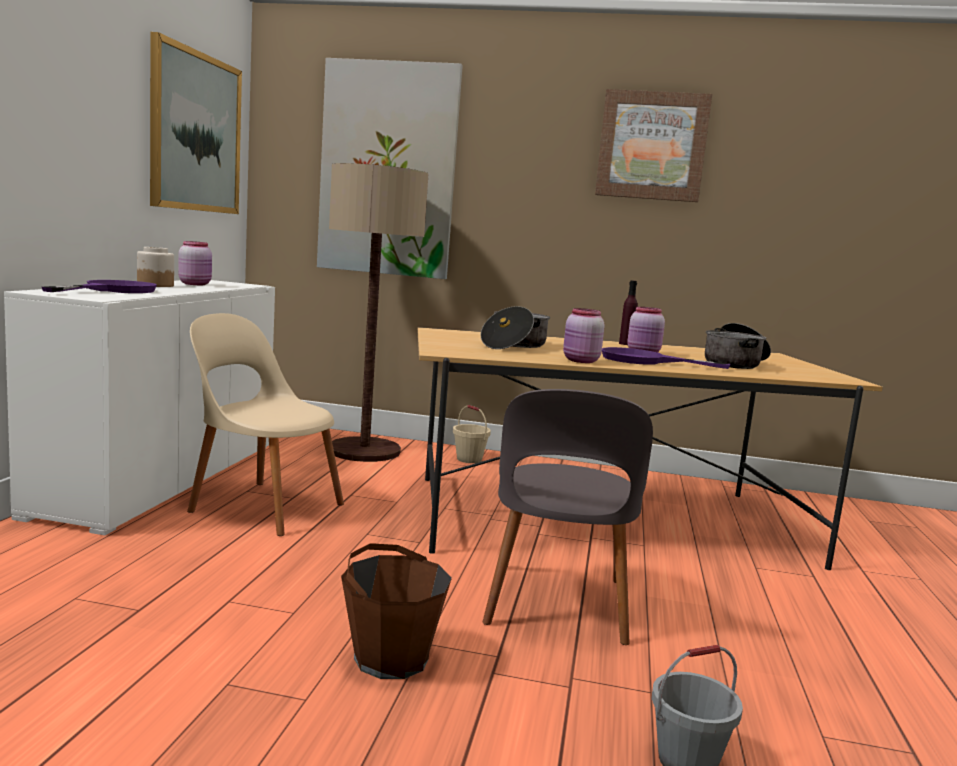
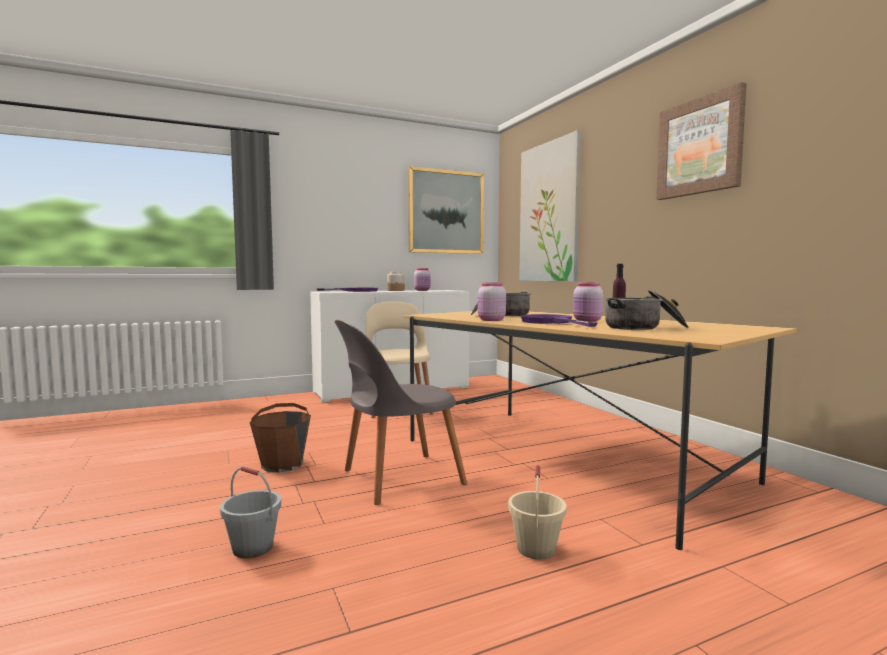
camera: 55 degrees right, 5 degrees down
floor lamp [329,163,429,462] -> none
beige bucket [453,405,491,463] -> beige bucket moved to [508,465,567,560]

